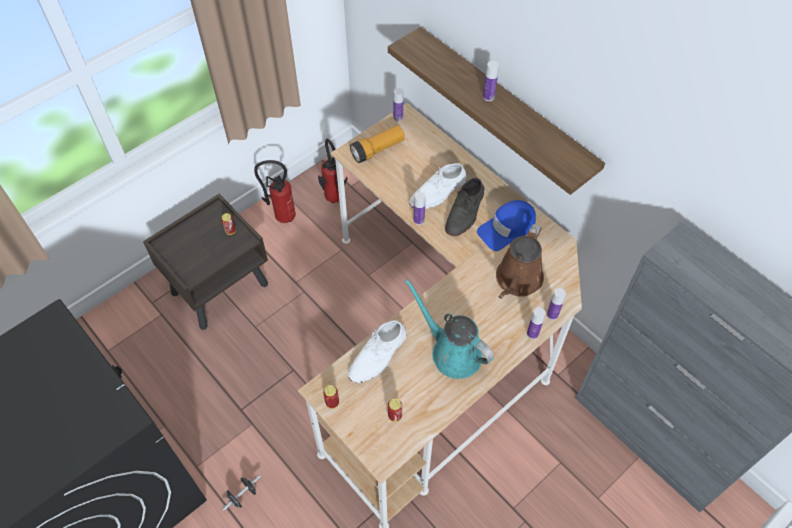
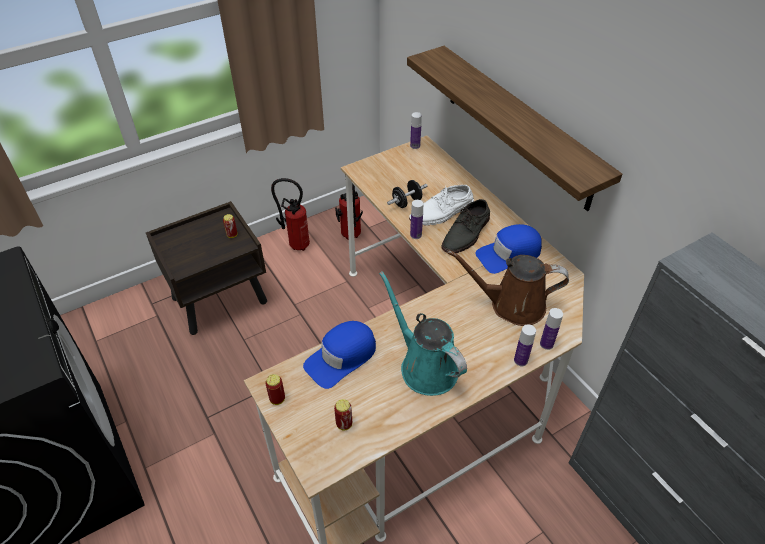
camera: 10 degrees right, 10 degrees down
black dumbbell [222,475,260,511] -> black dumbbell moved to [387,180,428,208]
white shoe [348,320,407,383] -> blue cap [303,321,376,389]
flashlight [350,125,404,163] -> none
bottle [483,61,499,101] -> none
brown watering can [496,224,544,299] -> brown watering can turned 60 degrees clockwise [447,250,569,326]

